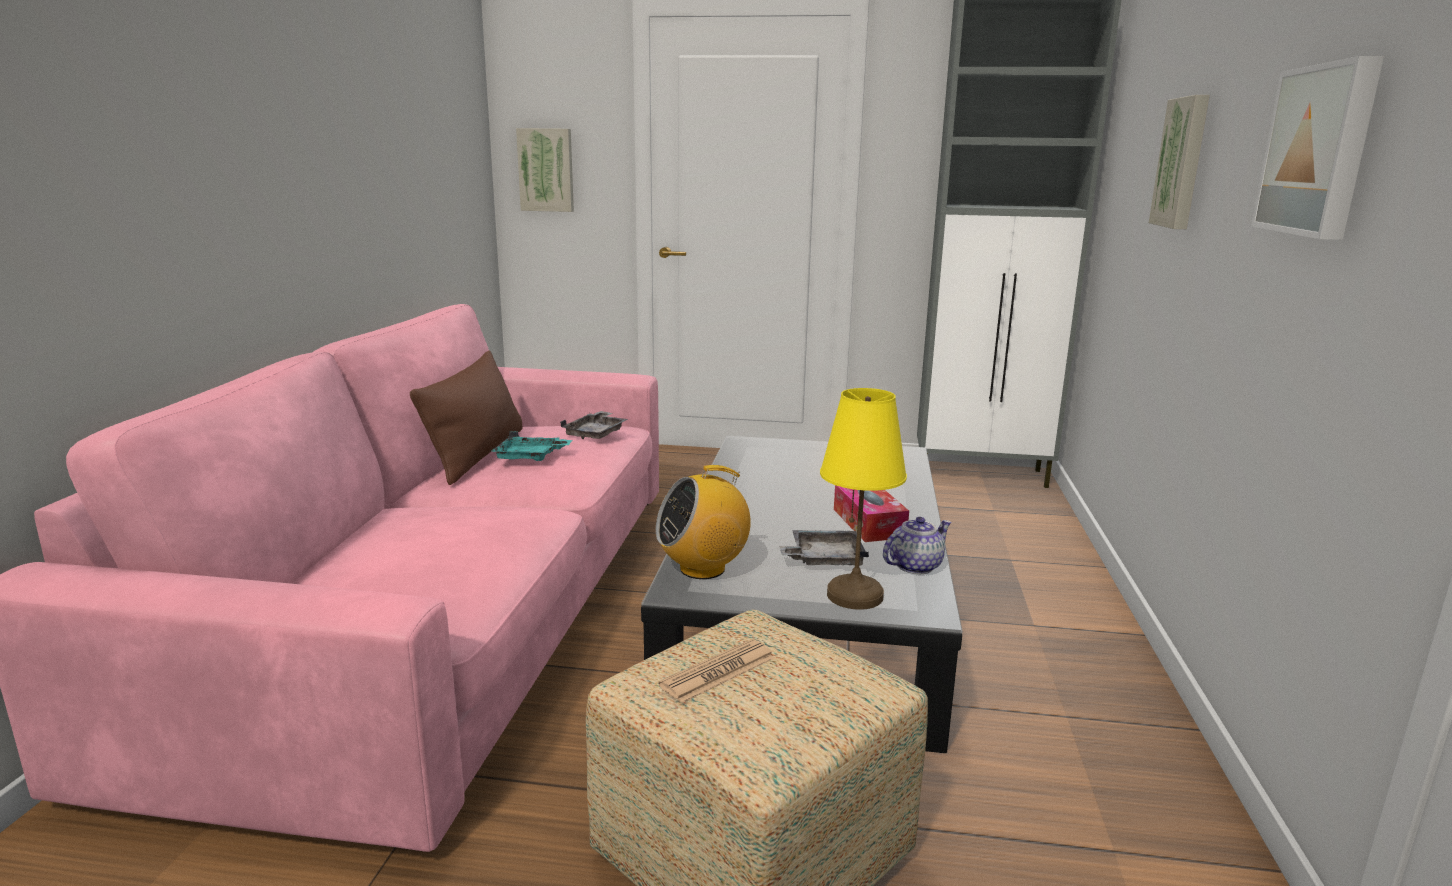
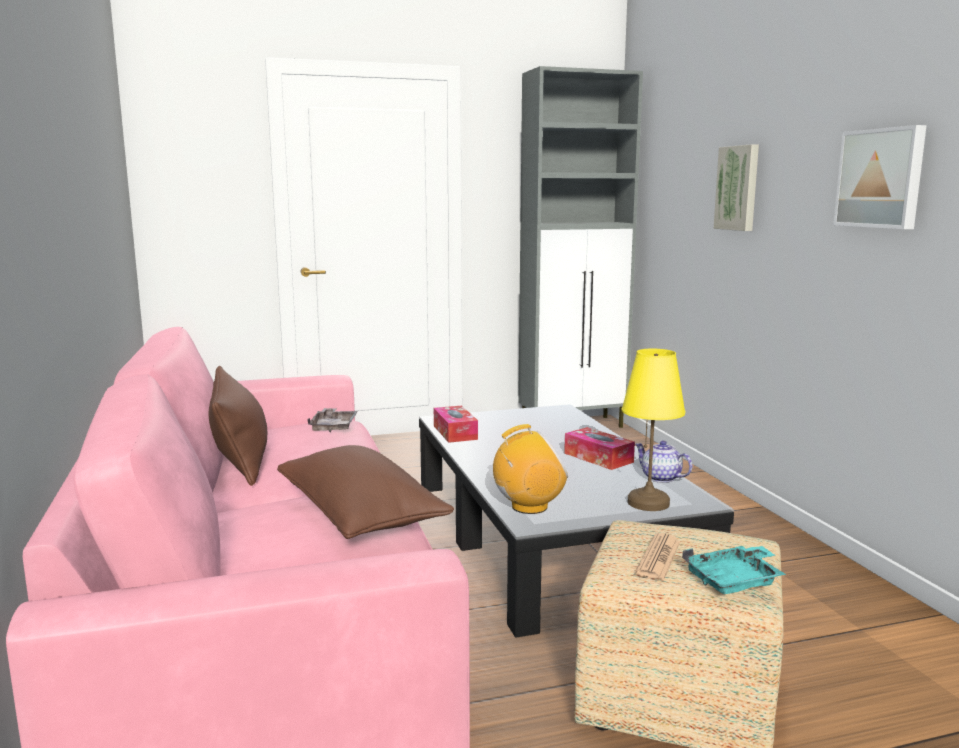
camera: 25 degrees left, 5 degrees down
turquoise tray [492,431,573,461] -> turquoise tray moved to [682,546,786,594]
picture [516,128,574,212] -> none
radio [656,465,751,579] -> radio turned 150 degrees counterclockwise [493,424,568,514]
grey tray [779,530,869,566] -> none
teapot [883,517,951,574] -> teapot turned 75 degrees counterclockwise [635,440,692,483]
none -> brown pillow [277,445,454,539]
none -> tissue box [434,406,478,443]

